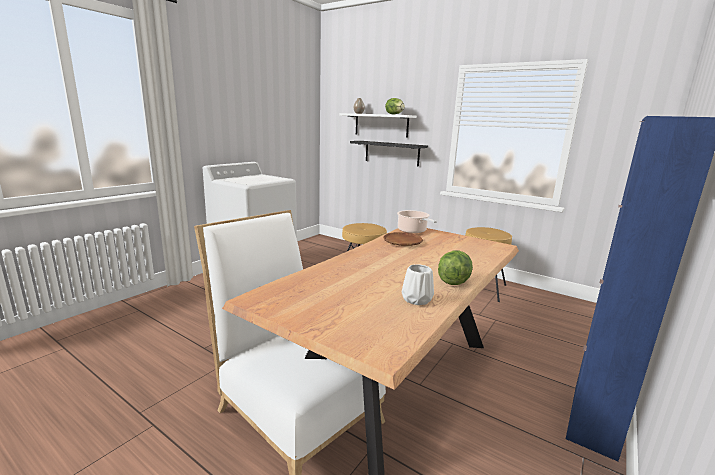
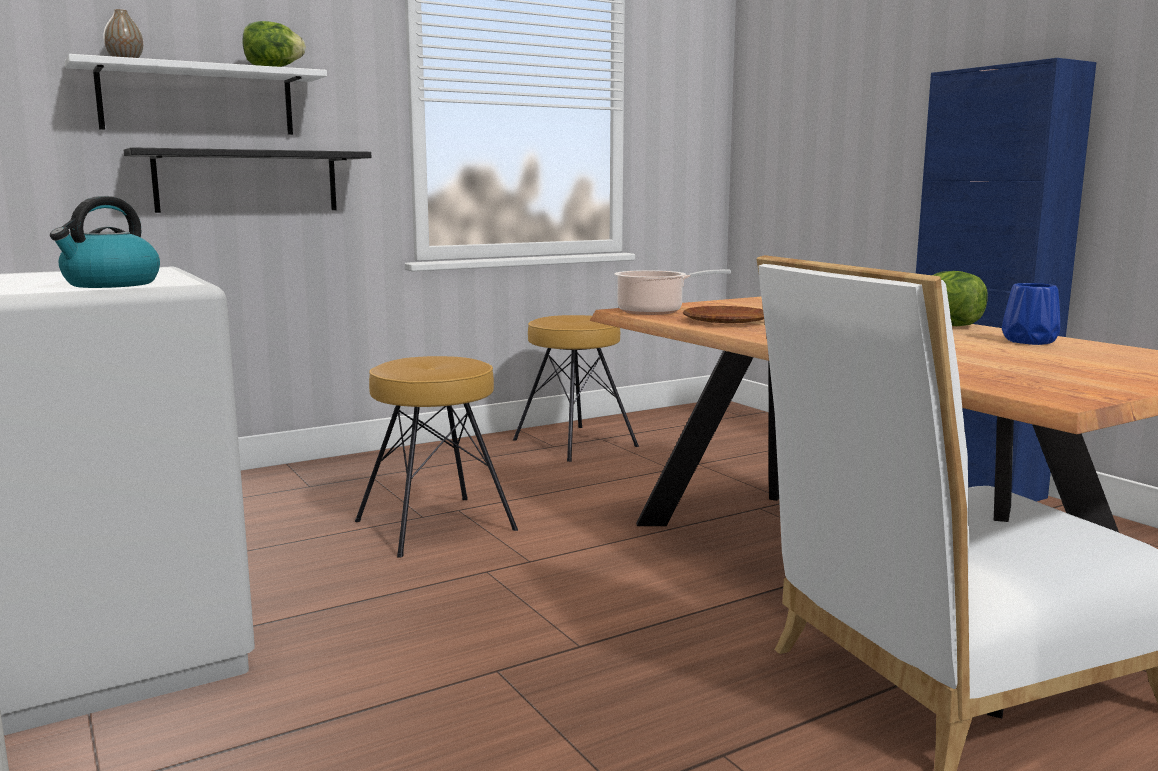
camera: 65 degrees left, 5 degrees down
white vase [402,264,434,305] -> blue vase [1002,283,1060,345]
none -> kettle [50,196,160,288]

